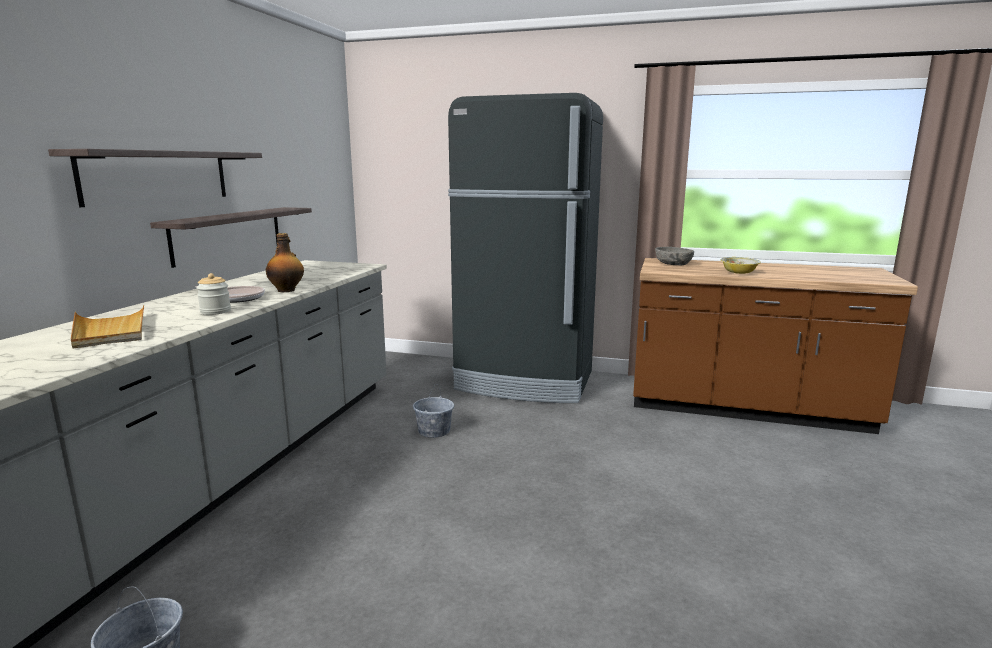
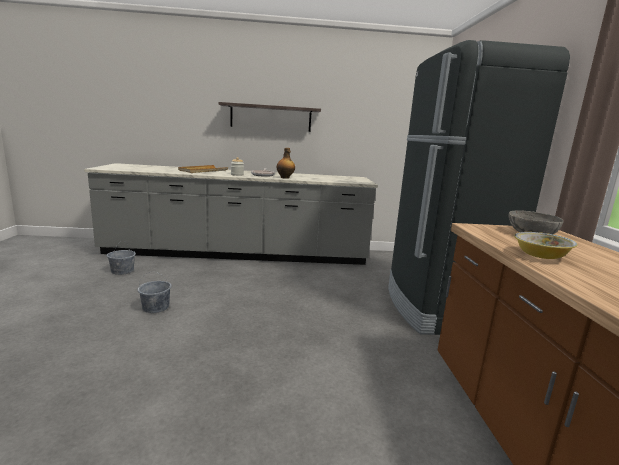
camera: 70 degrees right, 0 degrees up
shelf [150,207,312,268] -> none
grey bucket [413,384,454,438] -> grey bucket moved to [138,272,172,313]

